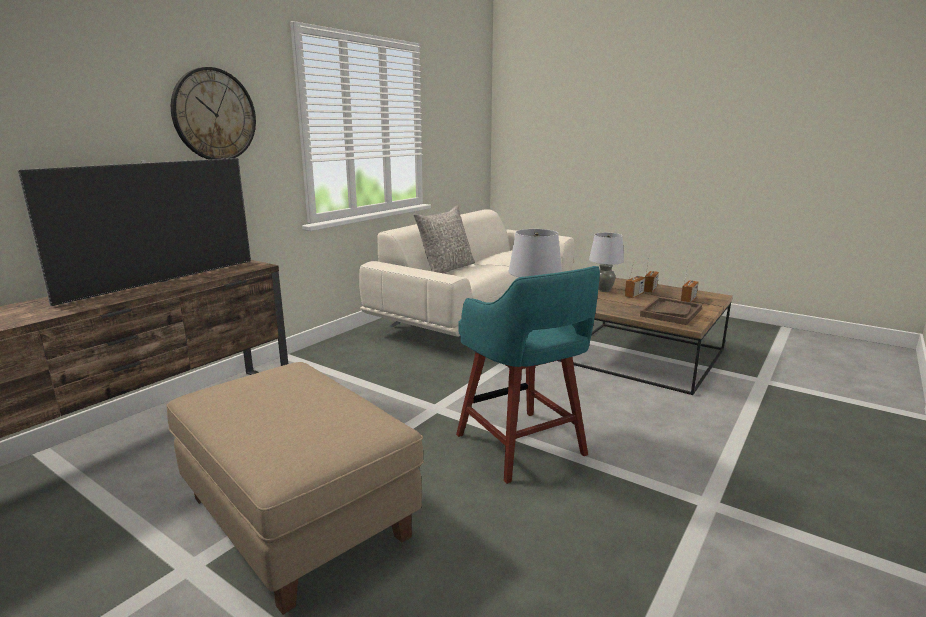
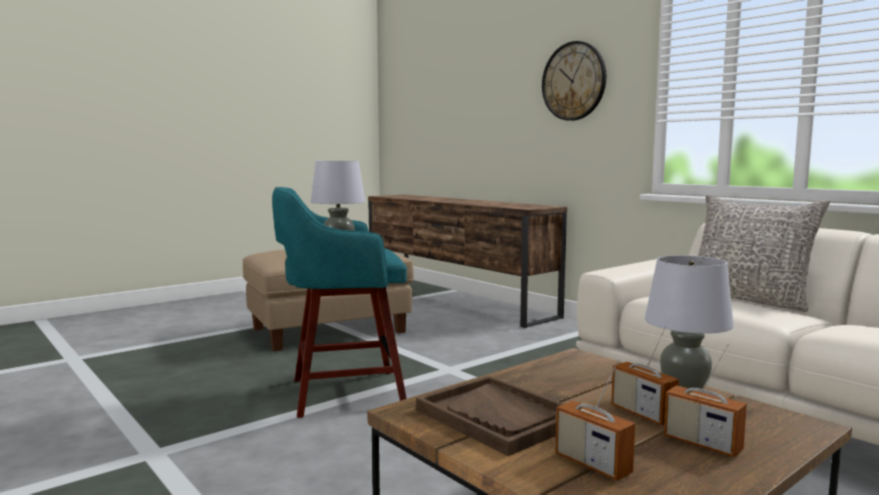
camera: 105 degrees right, 10 degrees down
television [17,158,251,306] -> none

